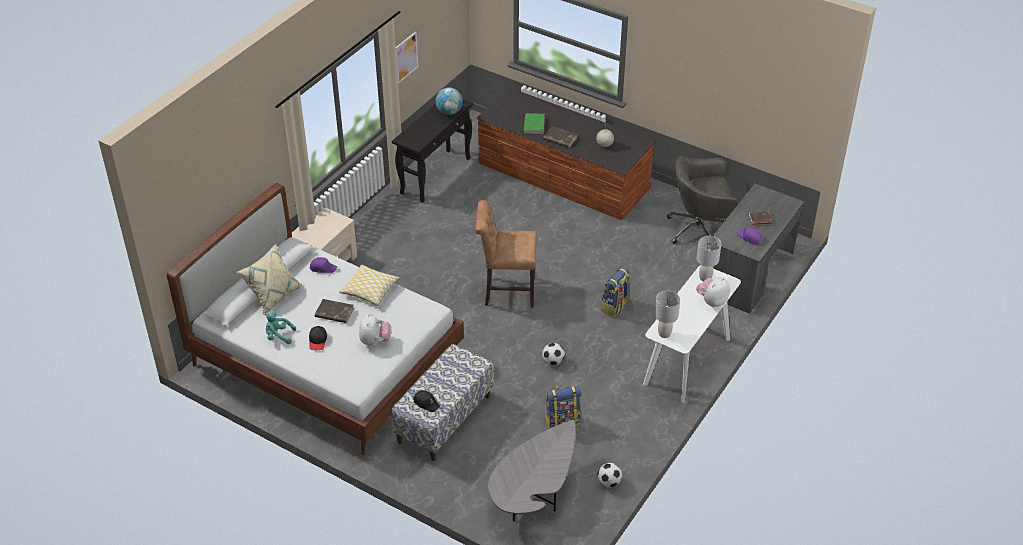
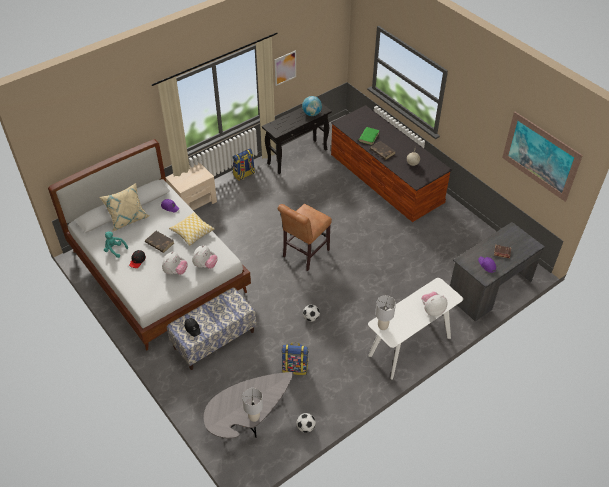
camera: 20 degrees right, 5 degrees up
brown chair [475,200,537,307] -> brown chair turned 75 degrees counterclockwise [278,204,332,271]
backpack [601,266,631,318] -> backpack moved to [232,149,255,181]
grey office chair [667,156,738,244] -> none
grey table lamp [696,236,721,282] -> grey table lamp moved to [242,388,263,422]
none -> plush toy [192,245,218,269]
none -> picture [502,112,583,202]

